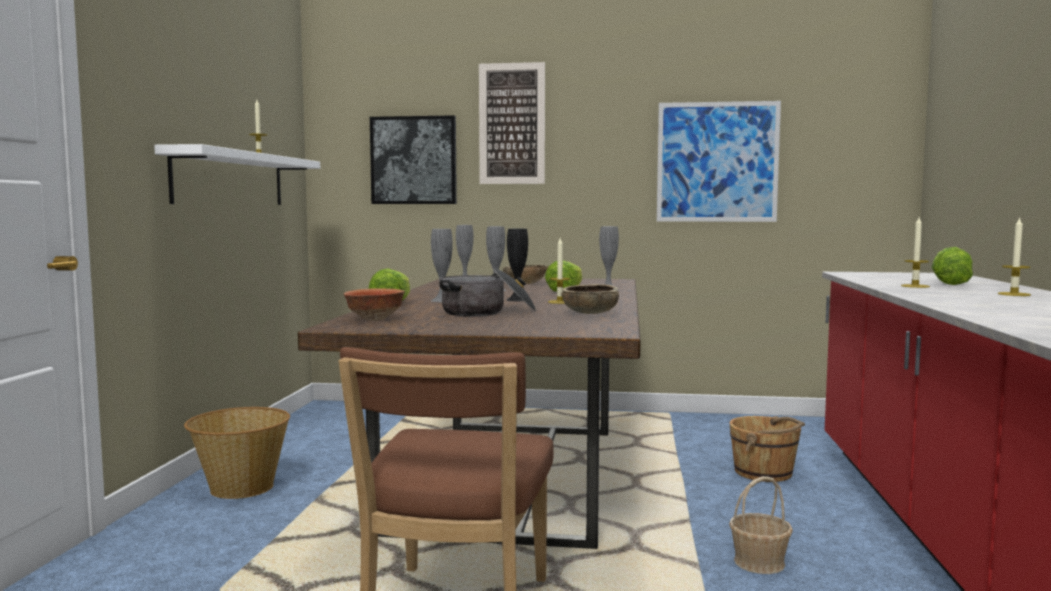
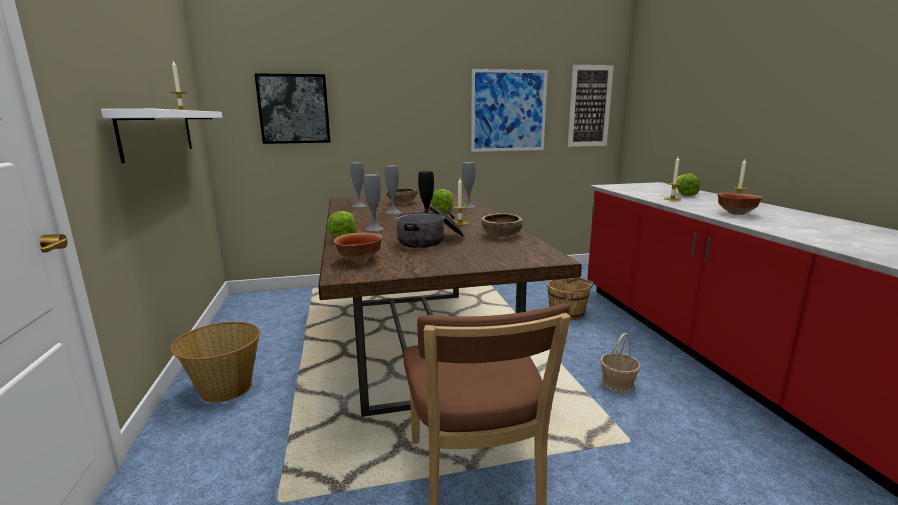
camera: 20 degrees left, 10 degrees up
picture [479,62,545,184] -> picture moved to [568,65,614,147]
none -> bowl [717,193,762,215]

